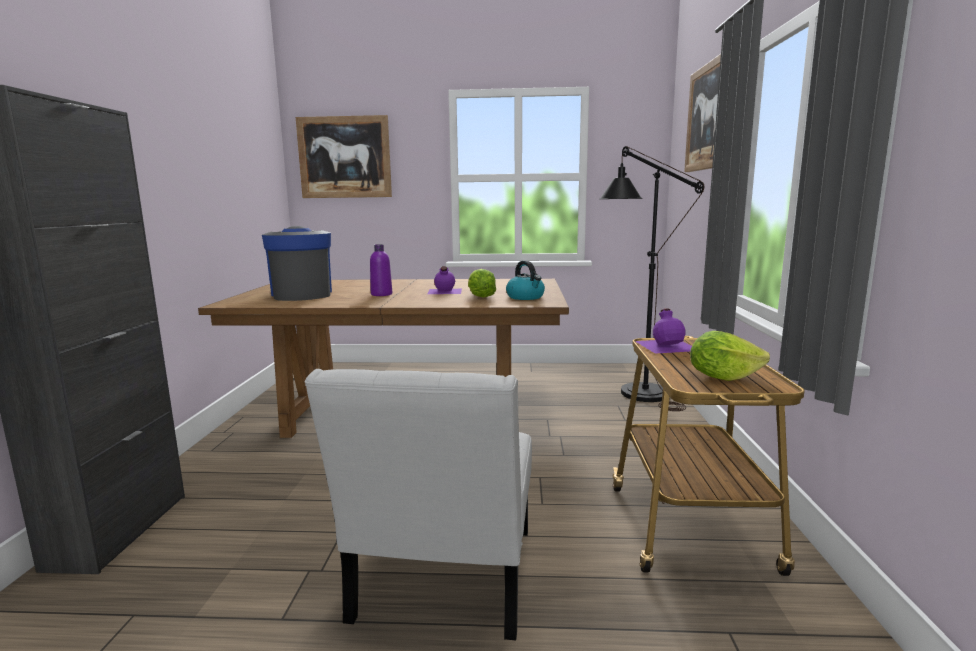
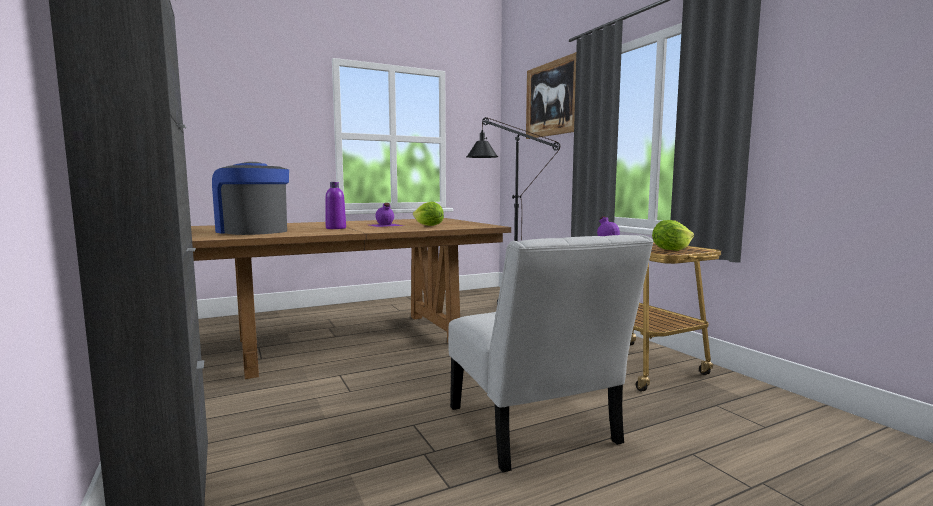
camera: 30 degrees left, 5 degrees down
picture [296,115,392,198] -> none
kettle [506,260,545,300] -> none

